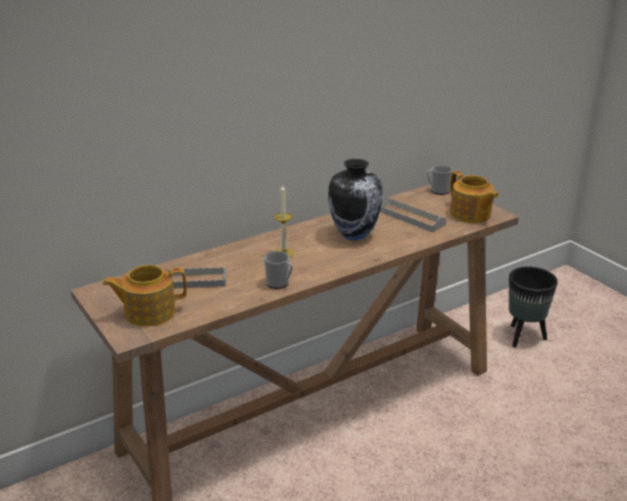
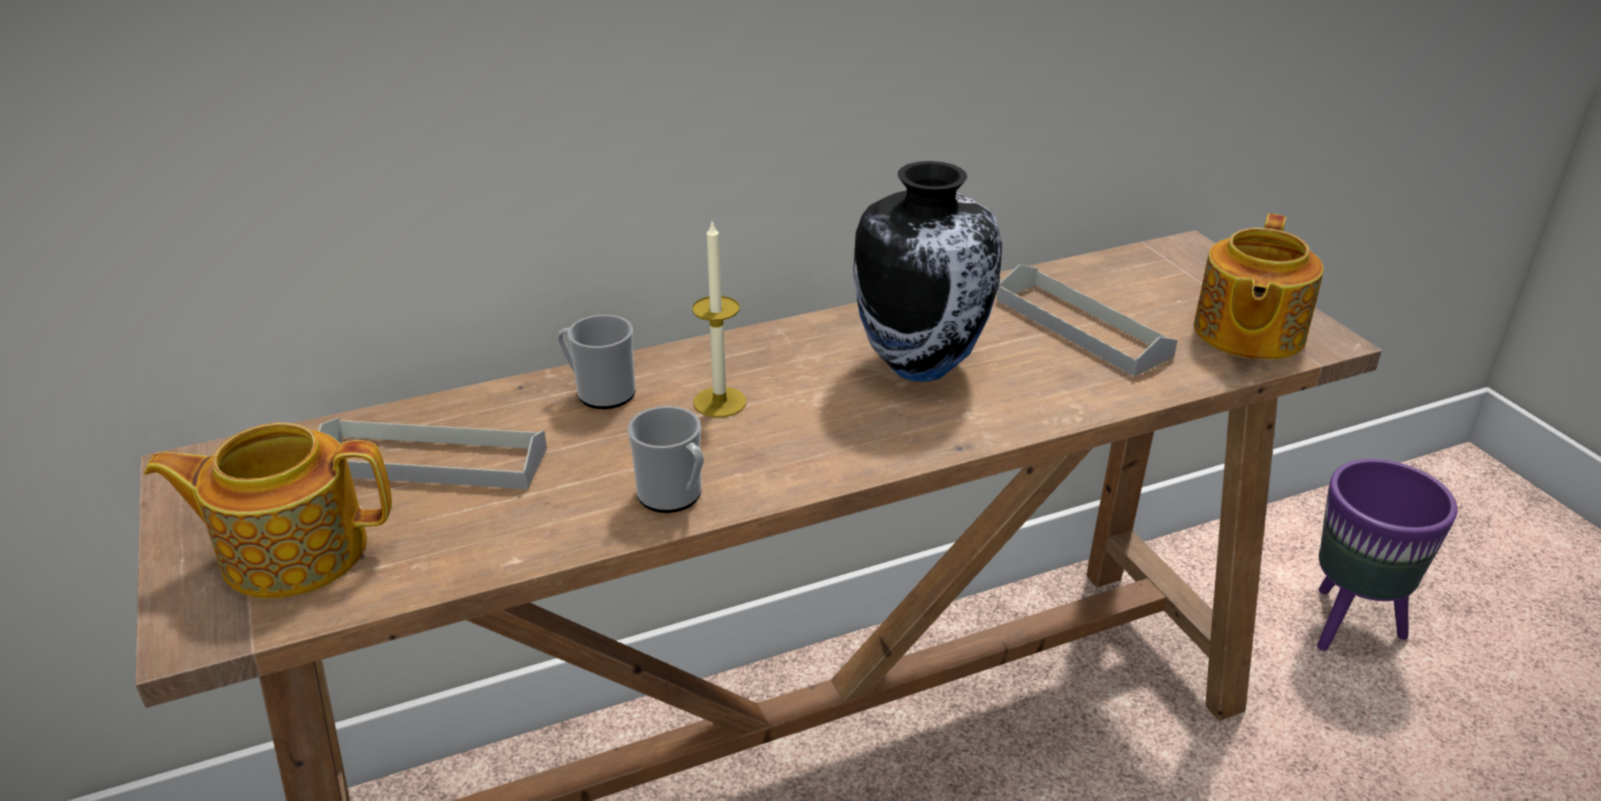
camera: 10 degrees right, 5 degrees up
mug [427,165,453,195] -> mug moved to [557,315,635,409]
teapot [450,171,499,223] -> teapot turned 45 degrees clockwise [1194,214,1324,360]
black planter [509,267,558,347] -> purple planter [1317,459,1458,651]

